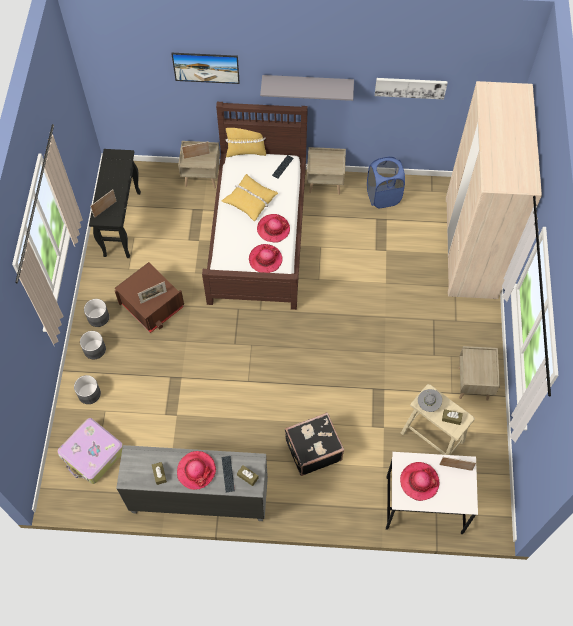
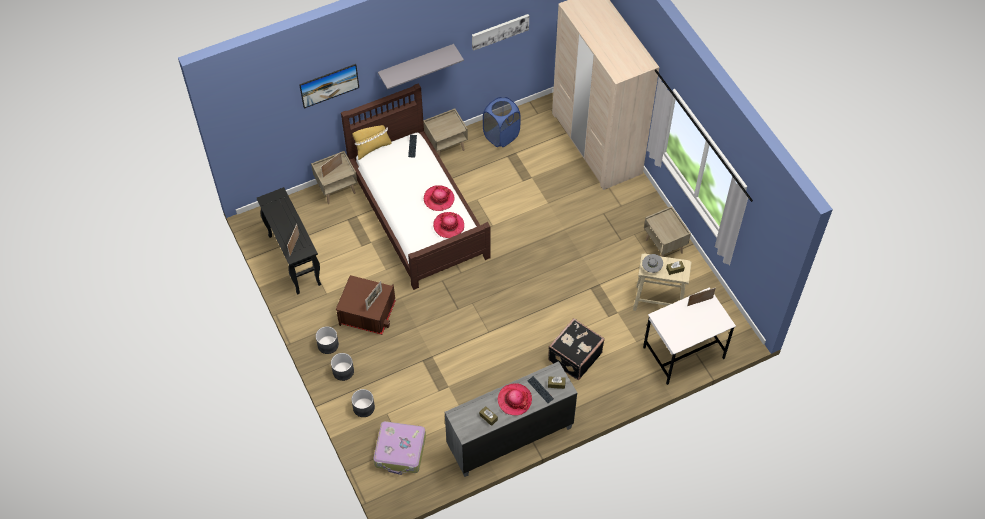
camera: 30 degrees left, 5 degrees down
yellow pillow [222,174,278,221] -> none
hat [400,462,440,501] -> none

